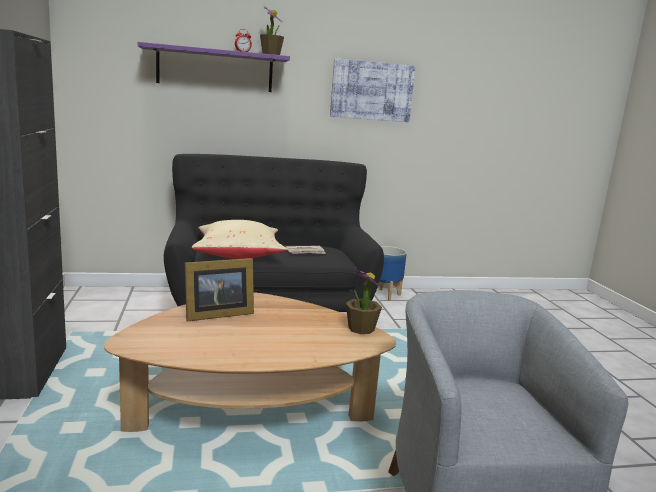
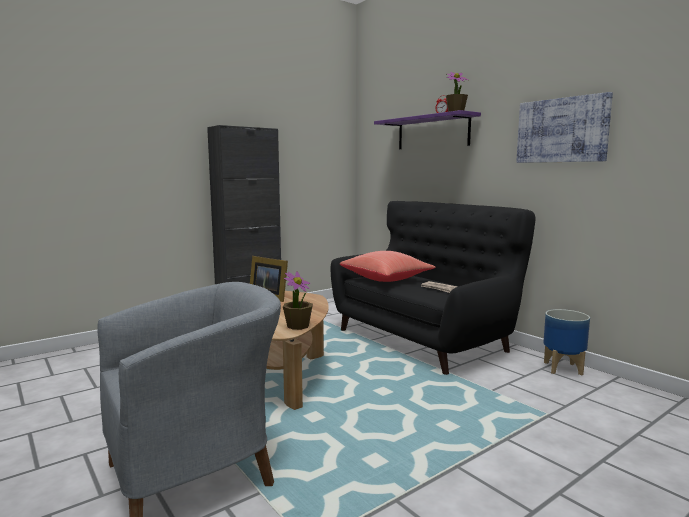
camera: 65 degrees right, 5 degrees down
beige pillow [192,220,287,259] -> red pillow [340,251,435,282]

